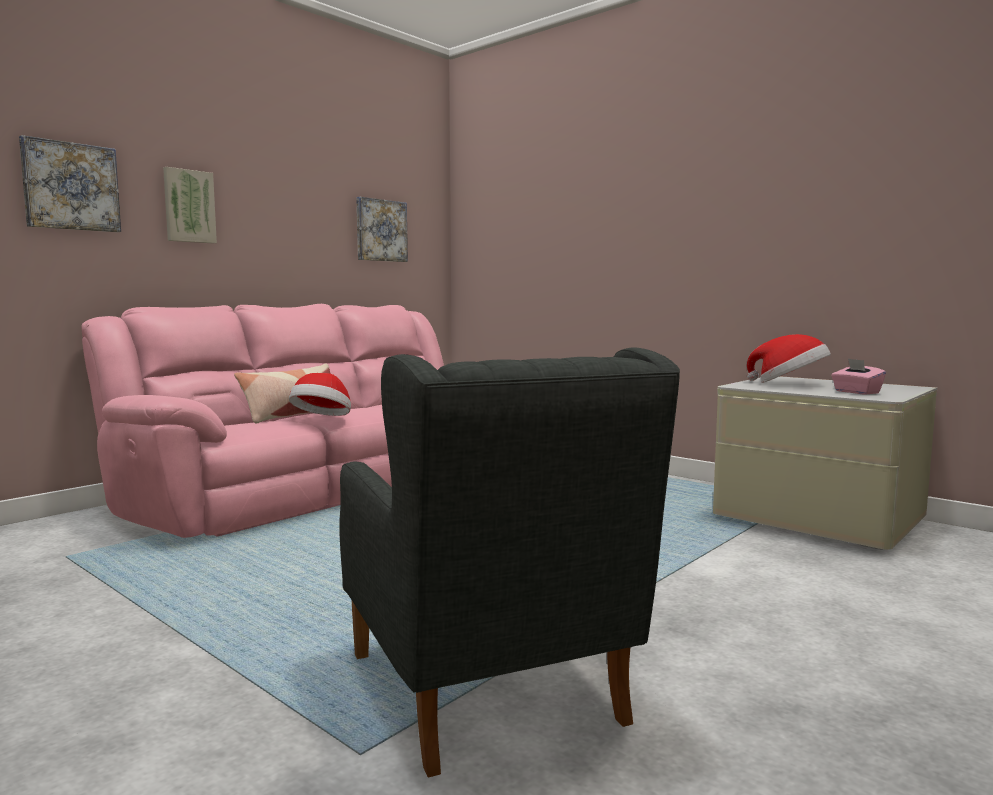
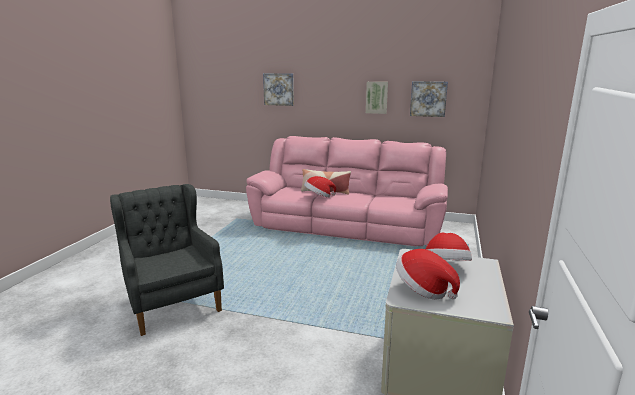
camera: 65 degrees right, 10 degrees up
picture [163,167,217,244] -> picture moved to [366,82,388,114]
grey armchair [339,348,680,778] -> grey armchair turned 105 degrees clockwise [110,184,224,336]
pink tissue box [831,359,886,394] -> hat [396,249,460,300]

